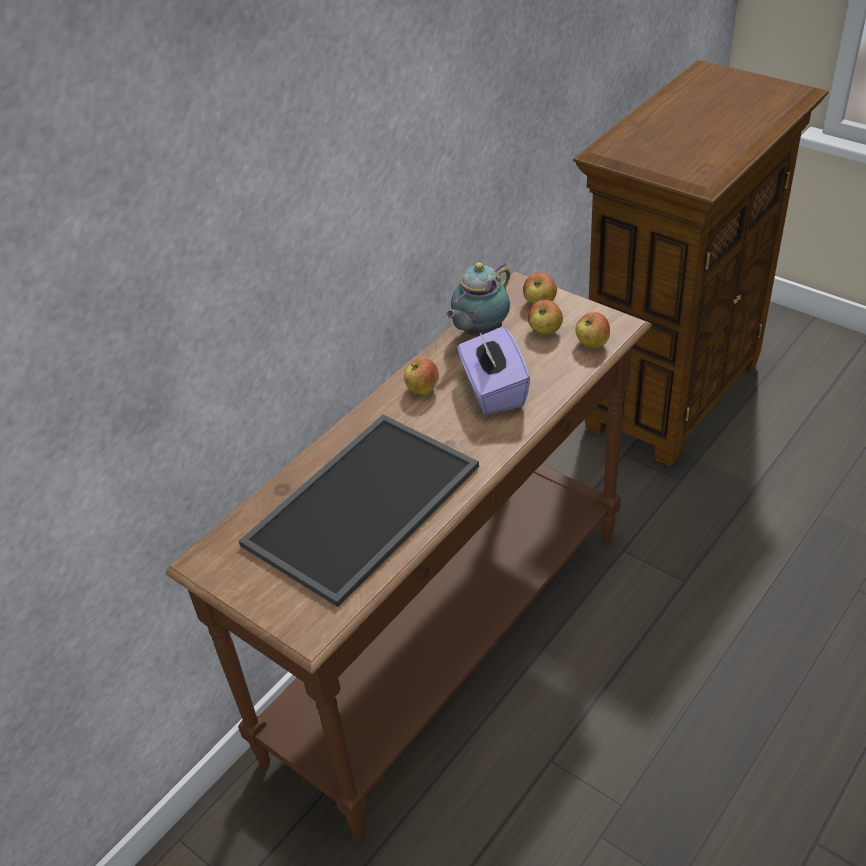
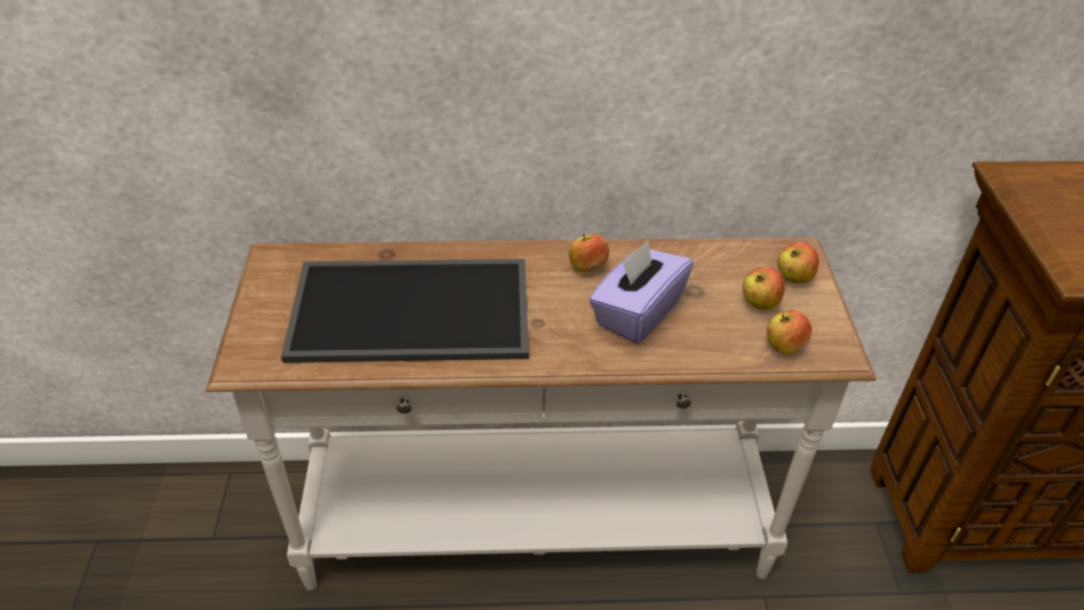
camera: 45 degrees right, 0 degrees up
brown console table [166,272,652,839] -> white console table [206,237,876,591]
teapot [445,262,510,337] -> none

